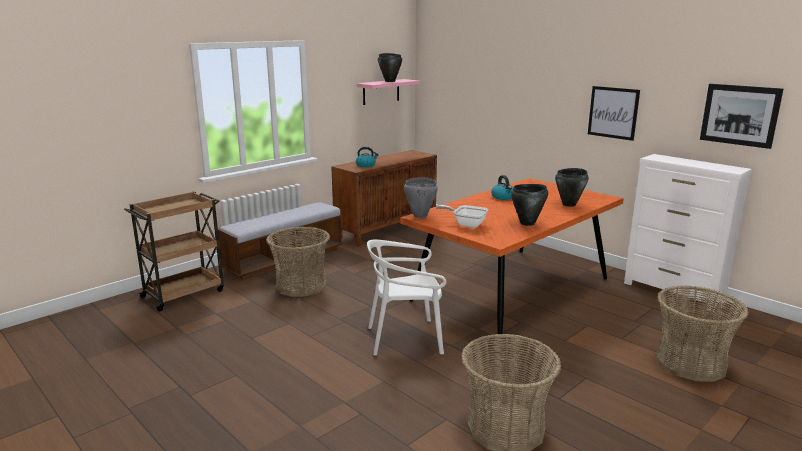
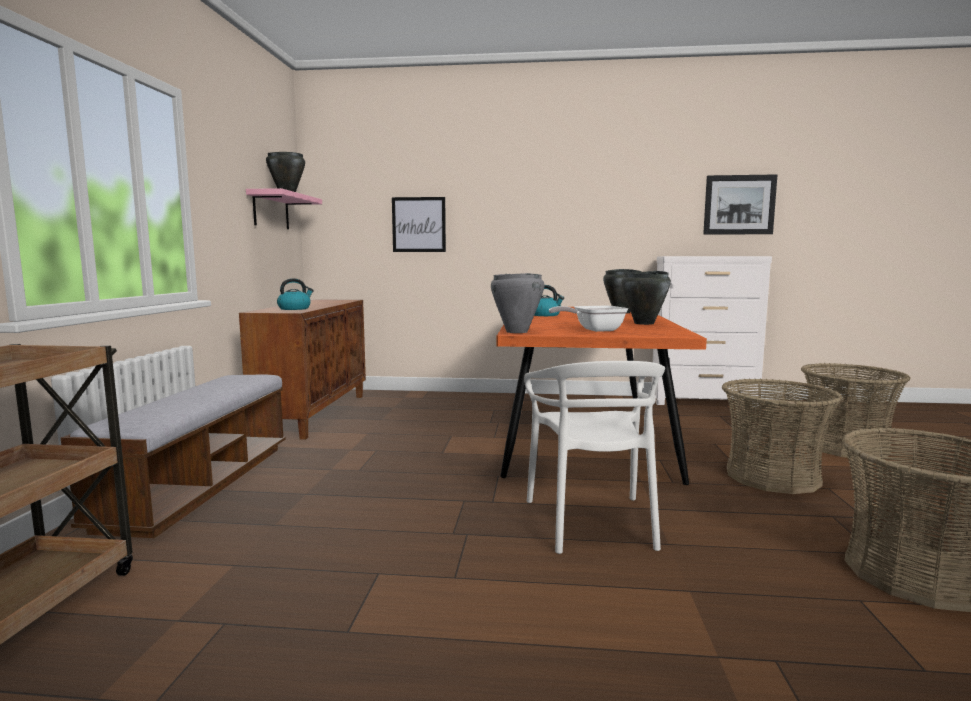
camera: 40 degrees left, 10 degrees down
basket [266,227,330,297] -> basket moved to [722,379,842,494]
white chair [367,240,446,356] -> white chair turned 45 degrees counterclockwise [524,361,665,554]
picture [588,86,640,141] -> picture moved to [392,197,446,252]

